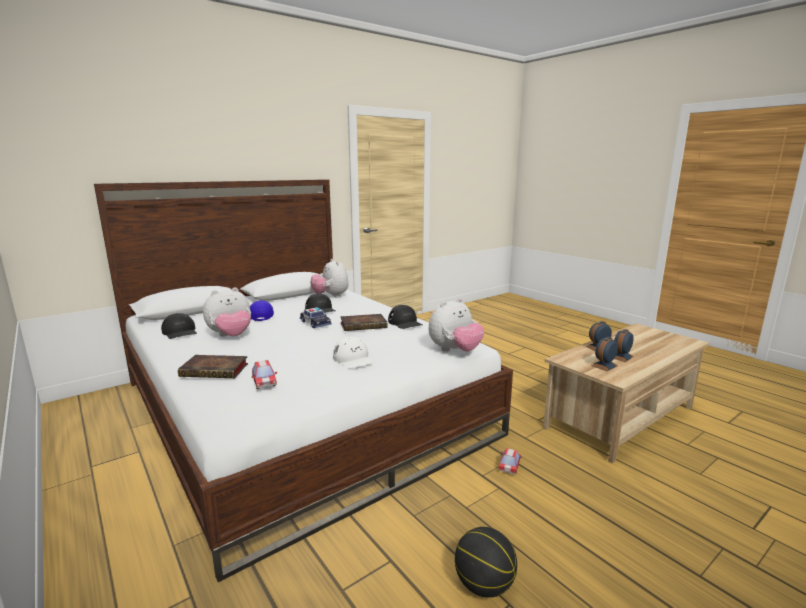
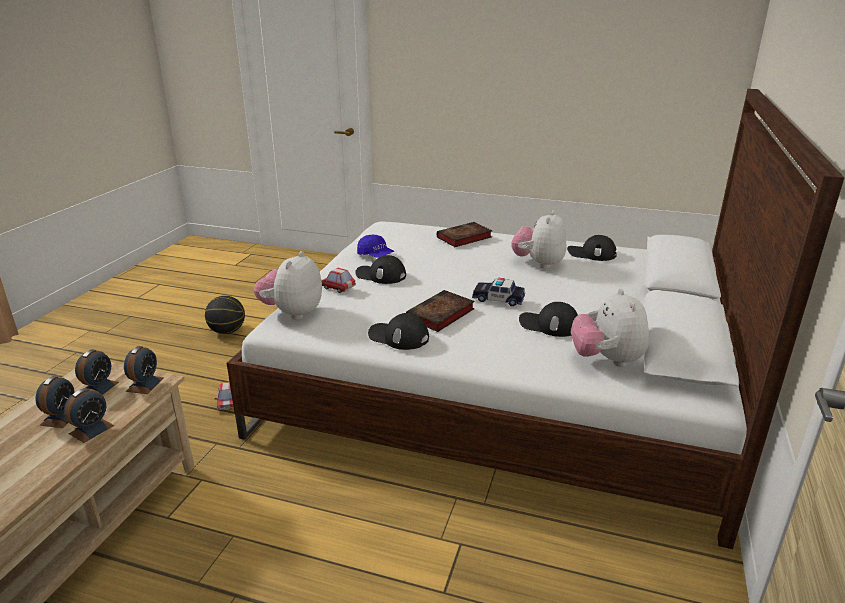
camera: 145 degrees right, 10 degrees up
blue cap [250,300,274,321] -> blue cap moved to [357,235,395,258]
toy car [252,360,277,389] -> toy car moved to [321,267,356,293]
plush toy [311,259,349,298] -> plush toy turned 120 degrees counterclockwise [571,288,649,367]
white cap [333,337,375,368] -> black cap [355,255,406,284]
none -> alarm clock [124,346,164,394]

